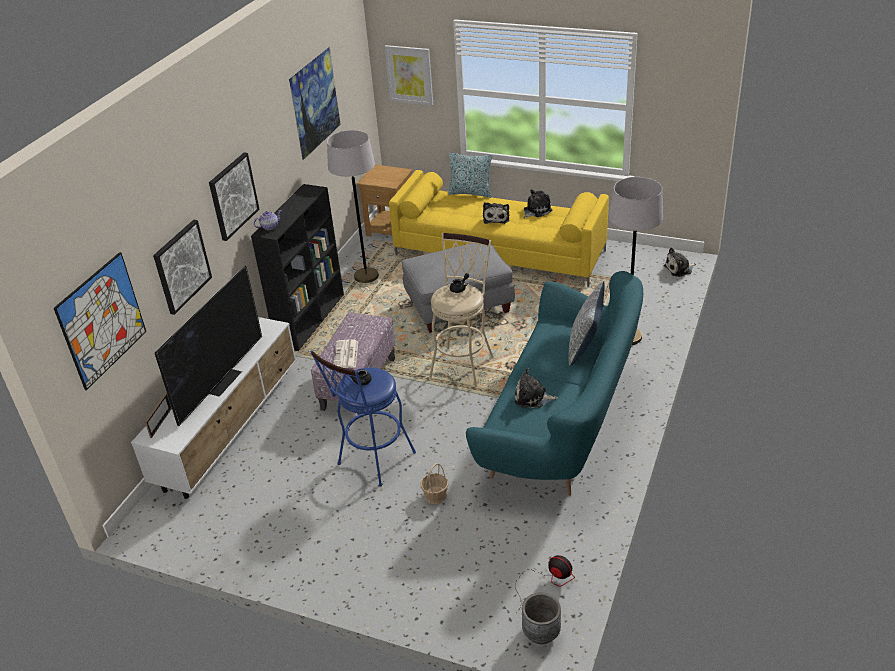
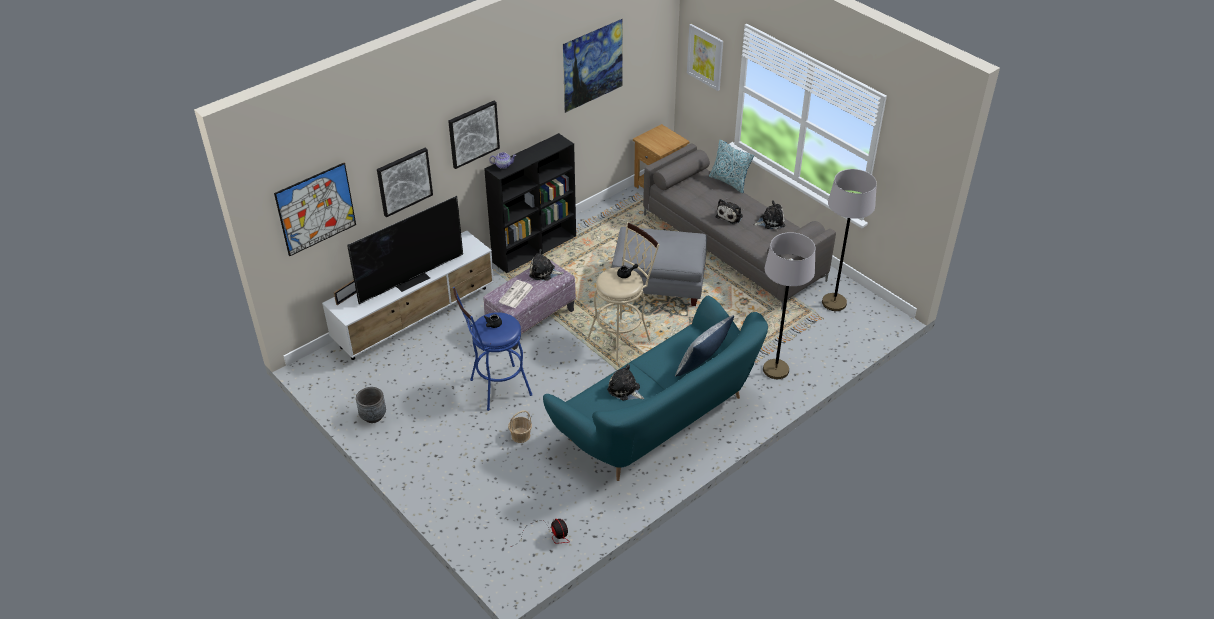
camera: 25 degrees right, 5 degrees up
grey floor lamp [327,130,379,283] -> grey floor lamp moved to [822,169,877,311]
yellow sofa [389,170,609,287] -> grey sofa [643,143,836,310]
grey planter [522,592,561,644] -> grey planter moved to [356,387,386,423]
plush toy [664,247,696,277] -> plush toy moved to [529,249,563,281]

